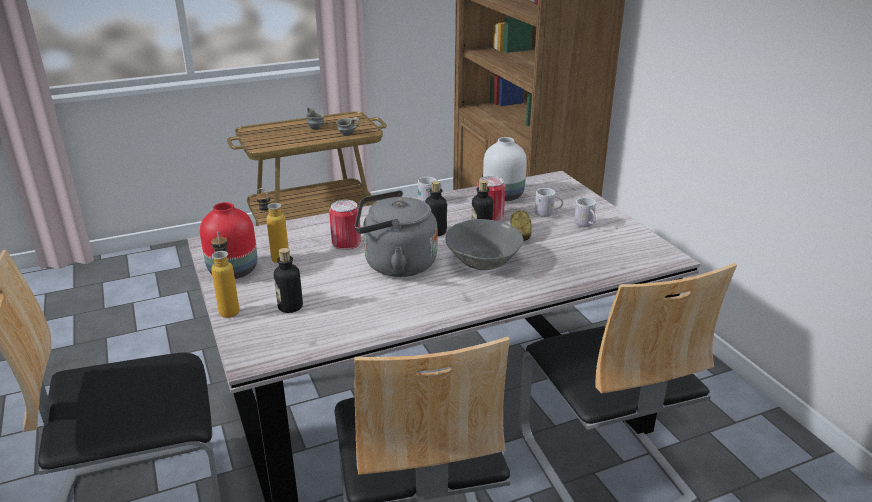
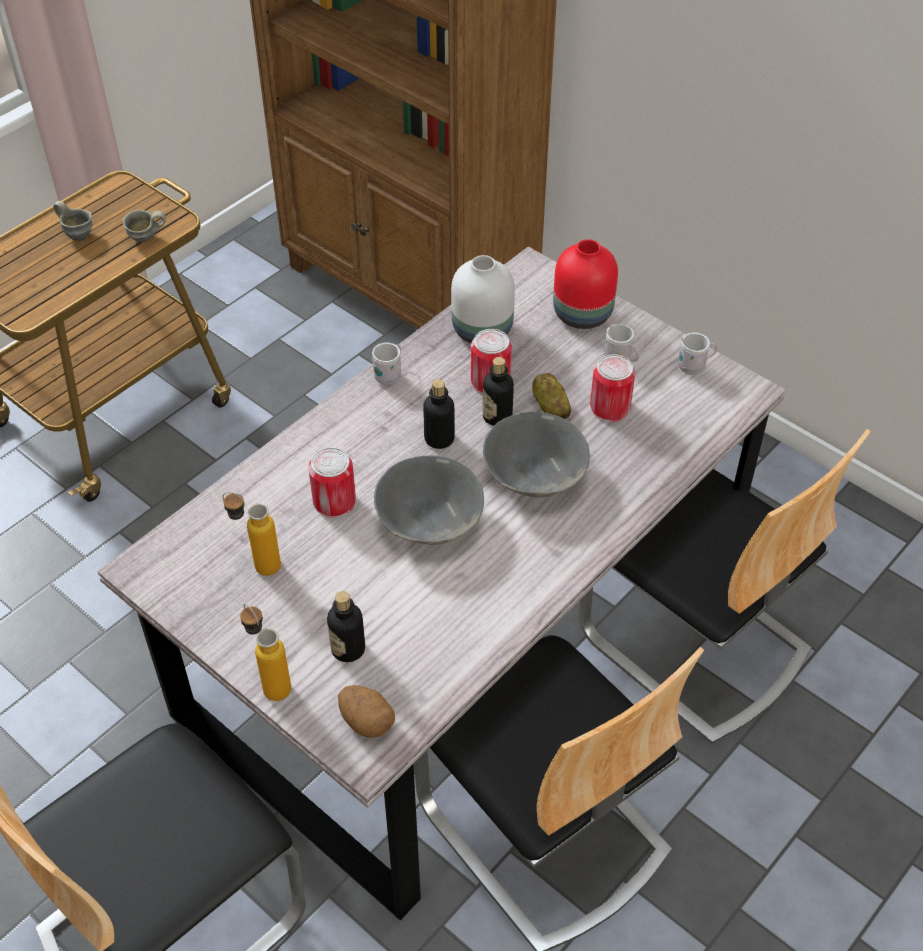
camera: 25 degrees left, 20 degrees up
red vase [200,202,257,279] -> red vase moved to [553,239,618,329]
grey kettle [355,190,437,277] -> grey bowl [374,456,484,545]
white mug [534,185,563,217] -> white mug moved to [678,332,718,375]
none -> potato [338,685,395,738]
none -> can [590,354,635,422]

